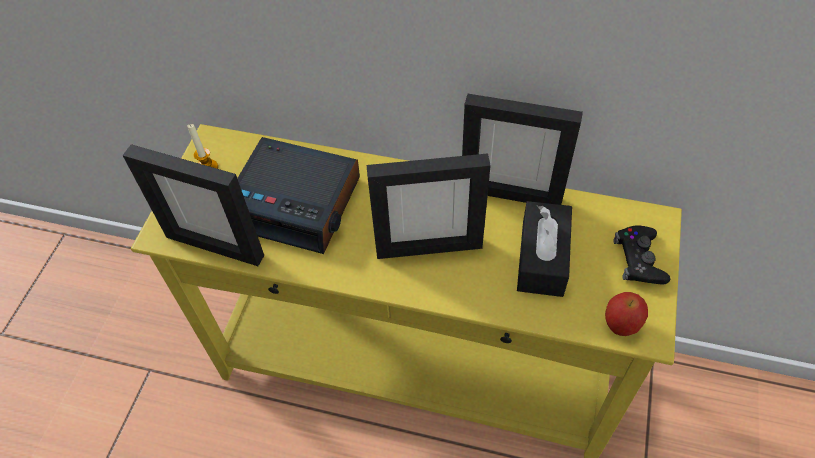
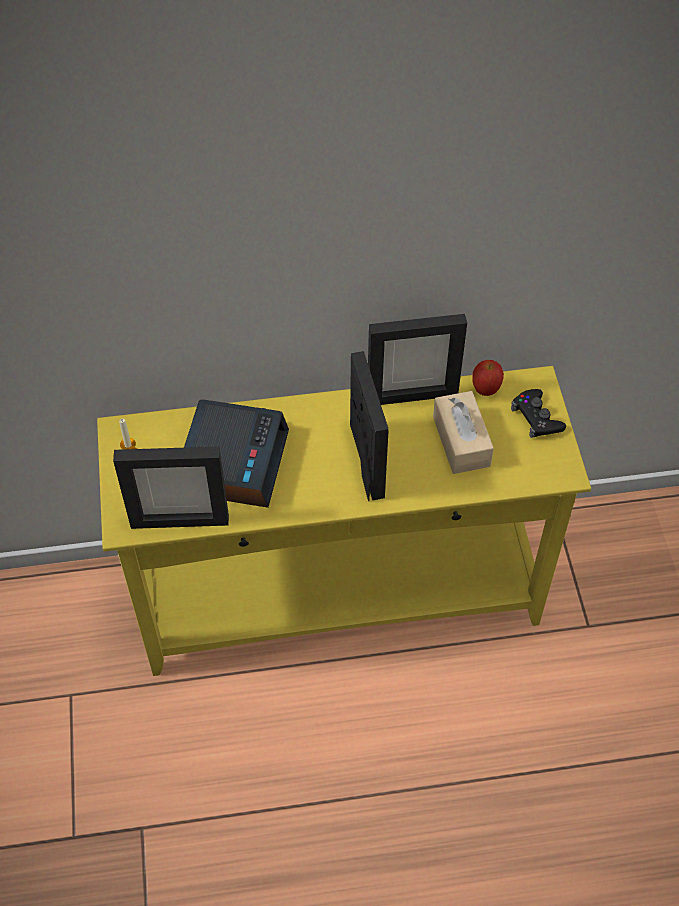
camera: 25 degrees left, 0 degrees up
alarm clock [237,137,360,254] -> alarm clock turned 75 degrees counterclockwise [184,400,289,508]
picture frame [367,153,491,259] -> picture frame turned 75 degrees counterclockwise [350,351,389,501]
black tissue box [517,201,572,297] -> beige tissue box [433,391,494,474]
apple [605,292,648,336] -> apple moved to [472,360,504,396]

